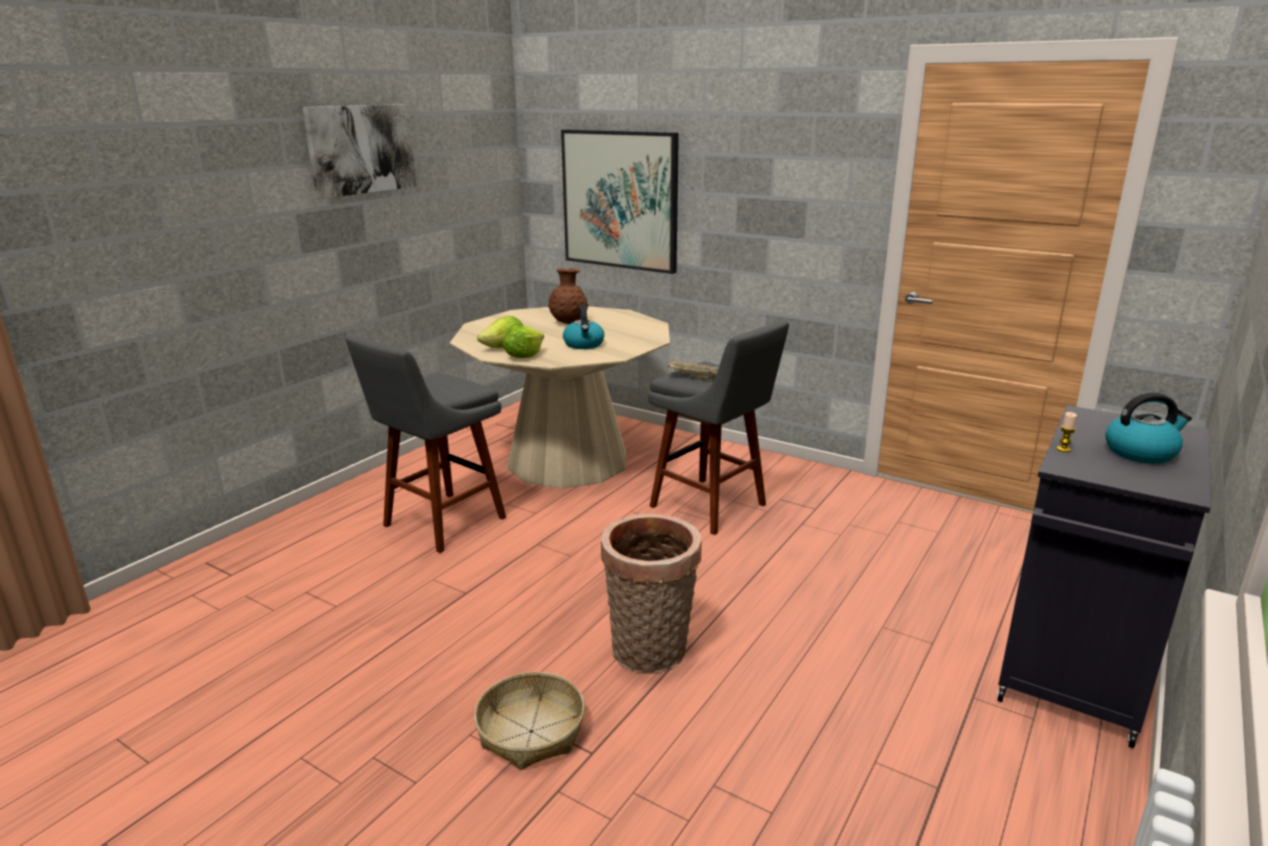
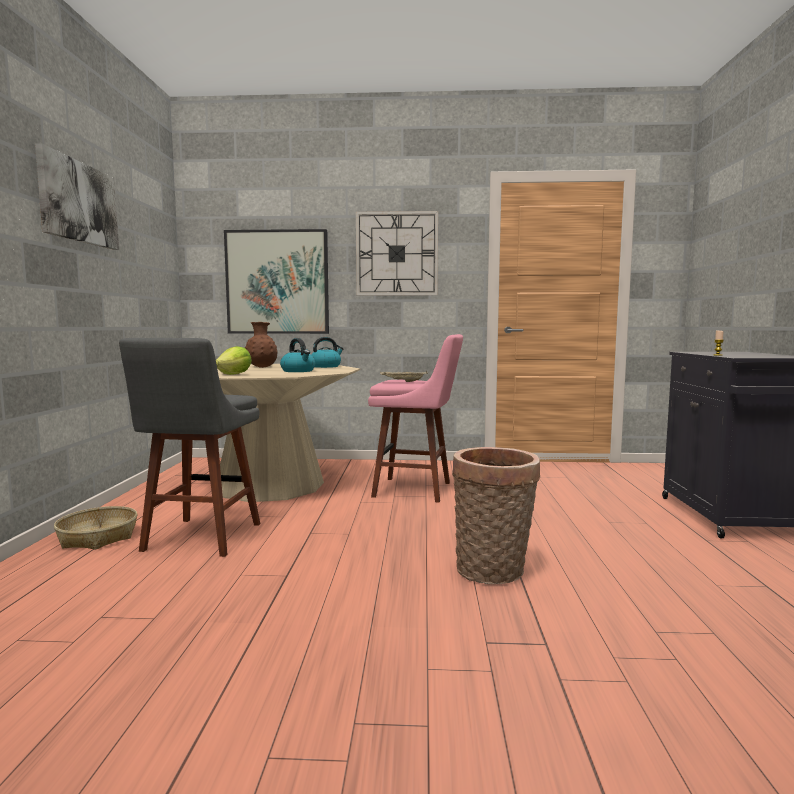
camera: 30 degrees left, 15 degrees down
basket [474,672,585,770] -> basket moved to [54,506,138,550]
lettuce [503,326,544,358] -> none
grey stool [648,321,789,535] -> pink stool [368,334,463,503]
kettle [1105,393,1192,464] -> kettle moved to [311,337,343,368]
none -> wall clock [356,211,438,296]

